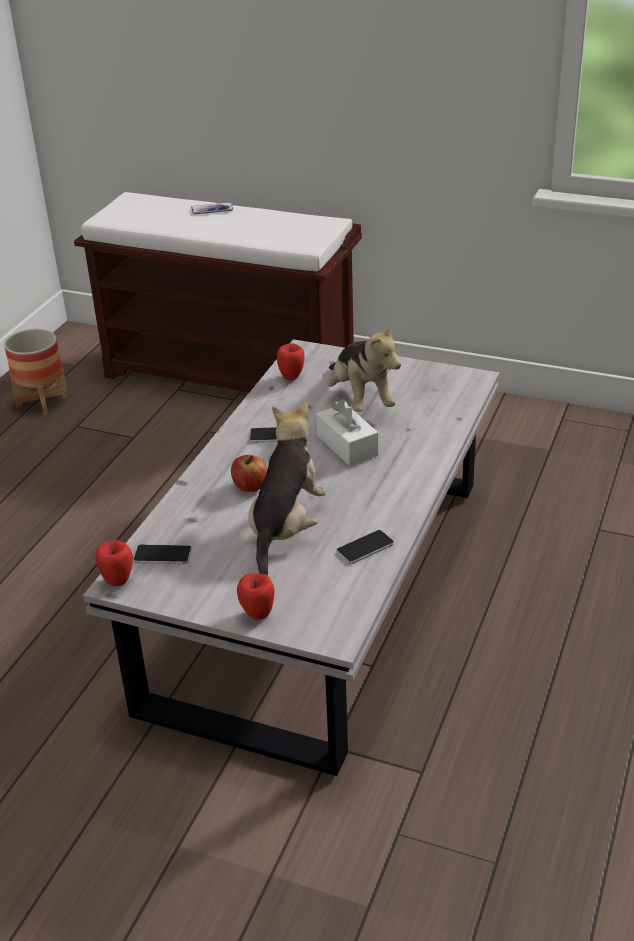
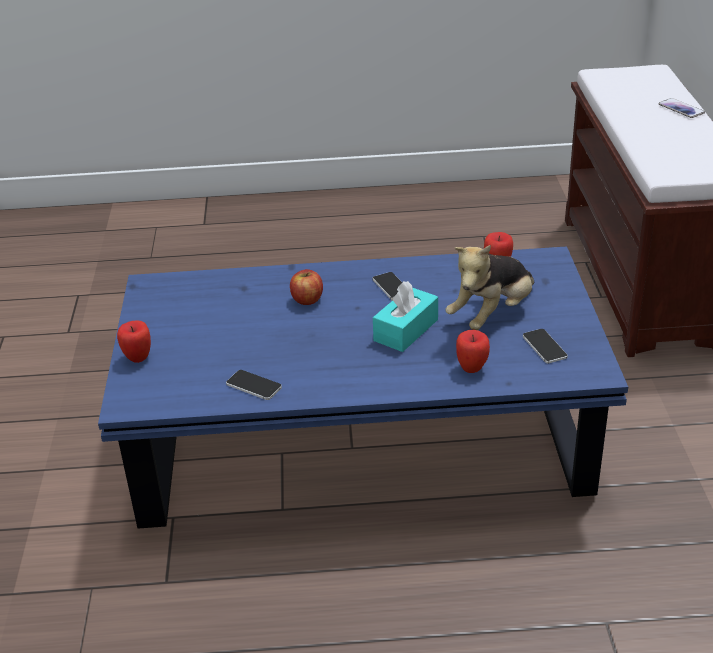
camera: 65 degrees right, 0 degrees up
planter [4,329,69,415] -> none
white coffee table [83,339,500,776] -> blue coffee table [98,246,628,529]
apple [95,540,133,586] -> apple moved to [456,330,490,373]
phone [134,545,192,564] -> phone moved to [523,329,568,363]
plush toy [248,402,327,576] -> none
white tissue box [316,399,379,466] -> turquoise tissue box [373,281,438,352]

